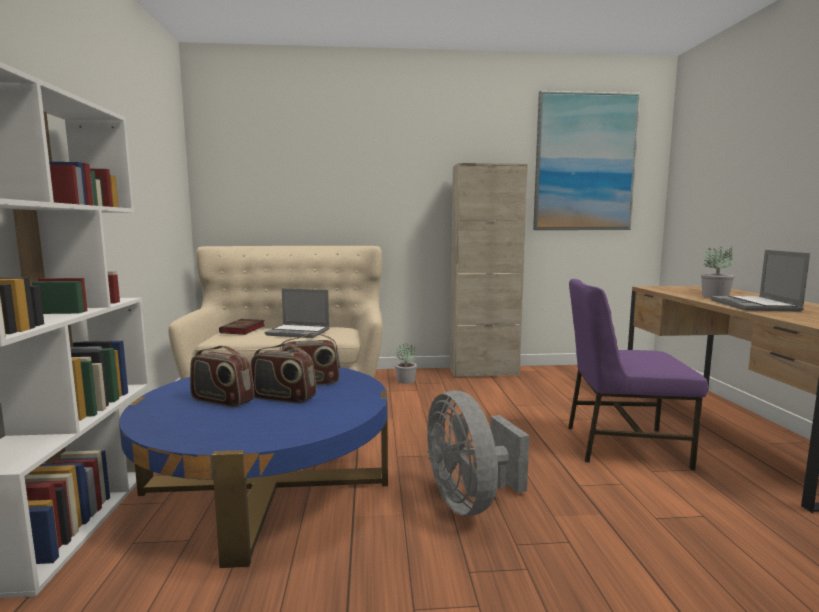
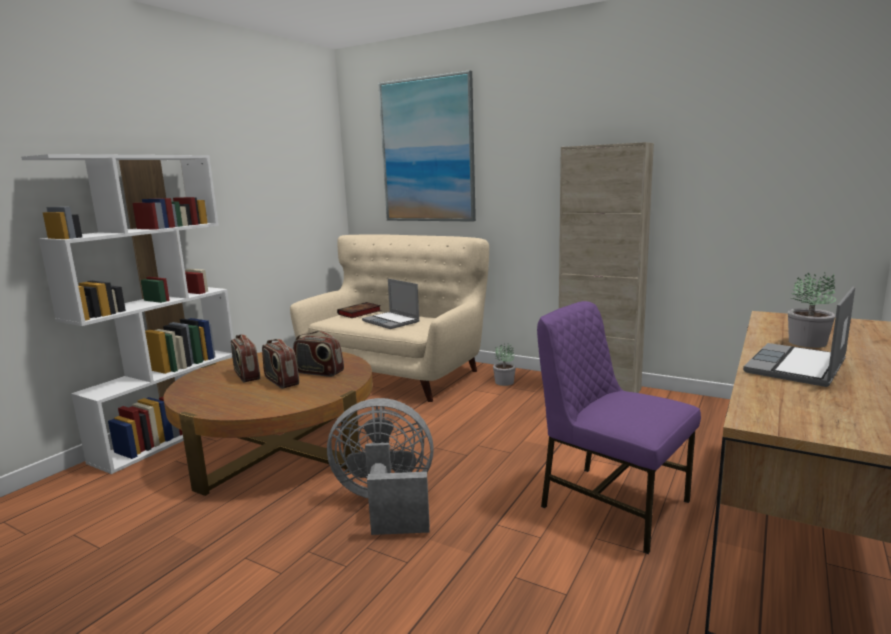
camera: 35 degrees right, 5 degrees up
blue coffee table [119,367,388,568] -> brown coffee table [164,352,373,496]
grey fan [427,391,529,516] -> grey fan turned 75 degrees clockwise [327,398,434,535]
picture [533,91,641,230] -> picture moved to [378,70,476,222]

